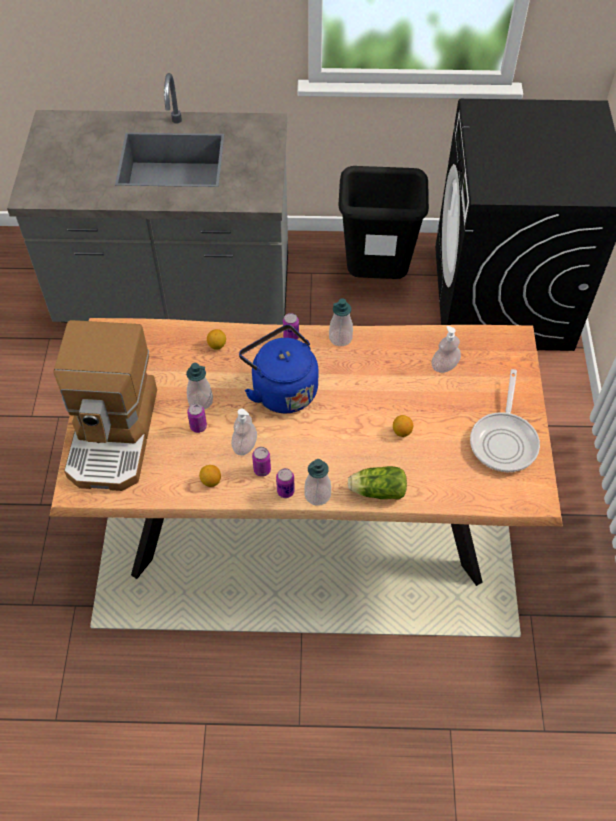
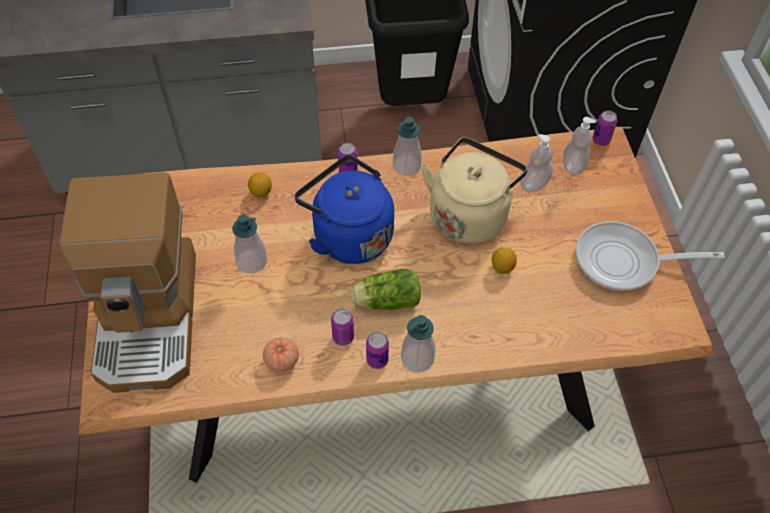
camera: 10 degrees left, 0 degrees up
can [187,403,207,433] -> can moved to [592,111,617,146]
lemon [199,465,221,487] -> tomato [263,337,299,372]
soap dispenser [231,408,257,455] -> soap dispenser moved to [563,117,596,175]
lettuce [348,466,407,500] -> lettuce moved to [350,269,421,310]
frying pan [470,369,540,472] -> frying pan turned 90 degrees clockwise [576,221,725,291]
none -> beige kettle [421,137,527,244]

